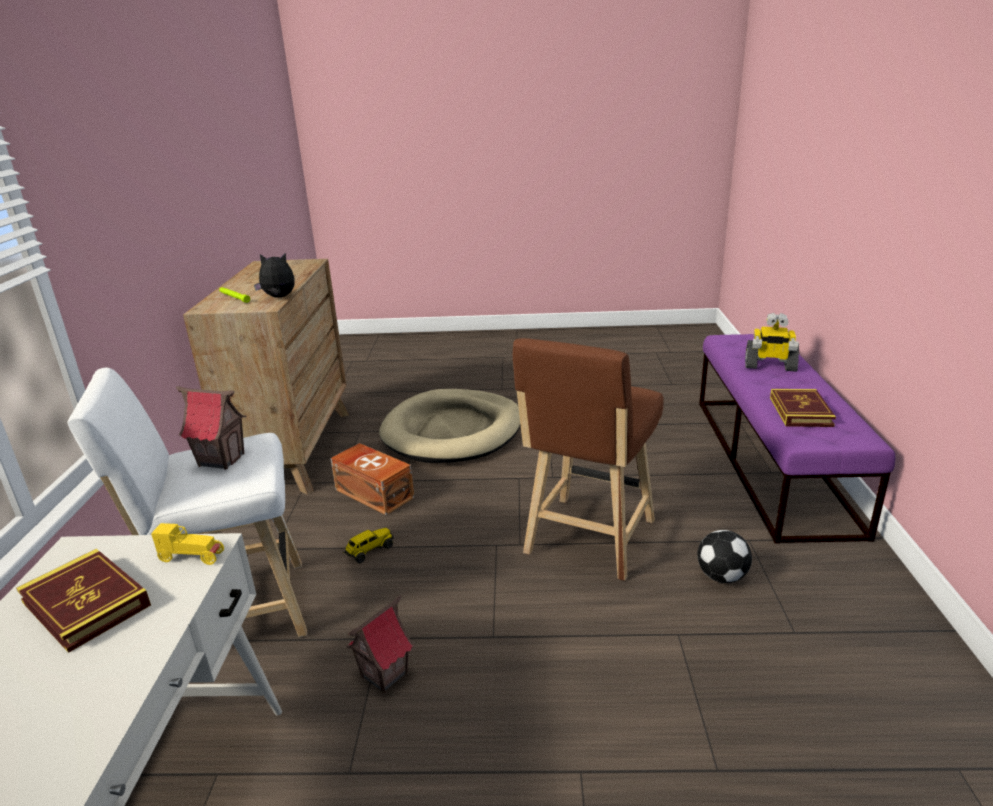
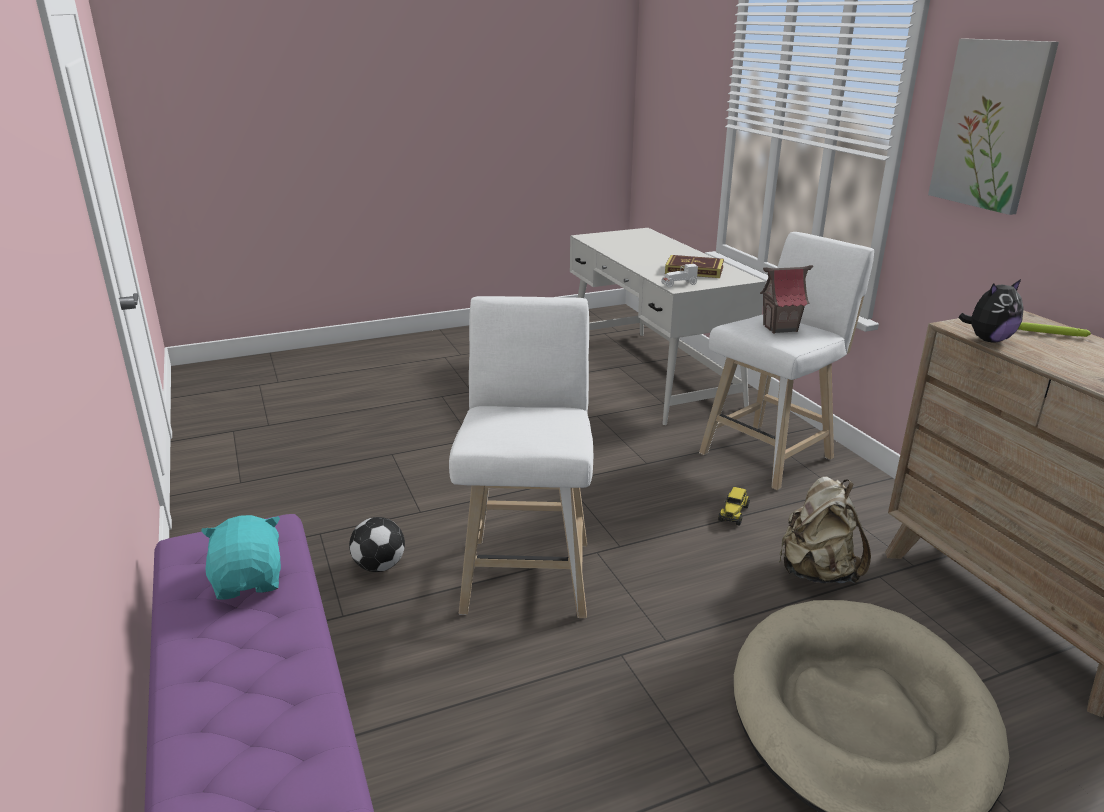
camera: 155 degrees right, 0 degrees up
yellow toy car [151,523,224,565] -> white toy car [661,264,698,287]
brown storage box [330,443,414,515] -> beige backpack [779,476,871,584]
toy house [346,595,414,693] -> none
brown stool [513,338,664,581] -> white stool [449,296,593,618]
toy robot [745,313,799,372] -> none
book [770,389,836,427] -> turquoise plush toy [201,515,281,600]
none -> picture [928,39,1059,215]

